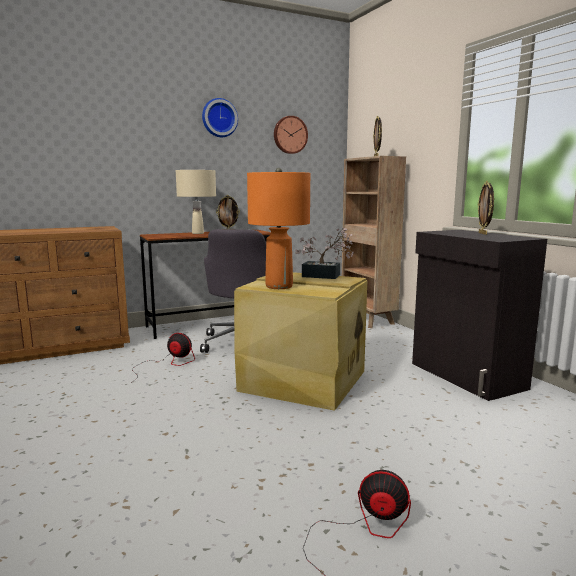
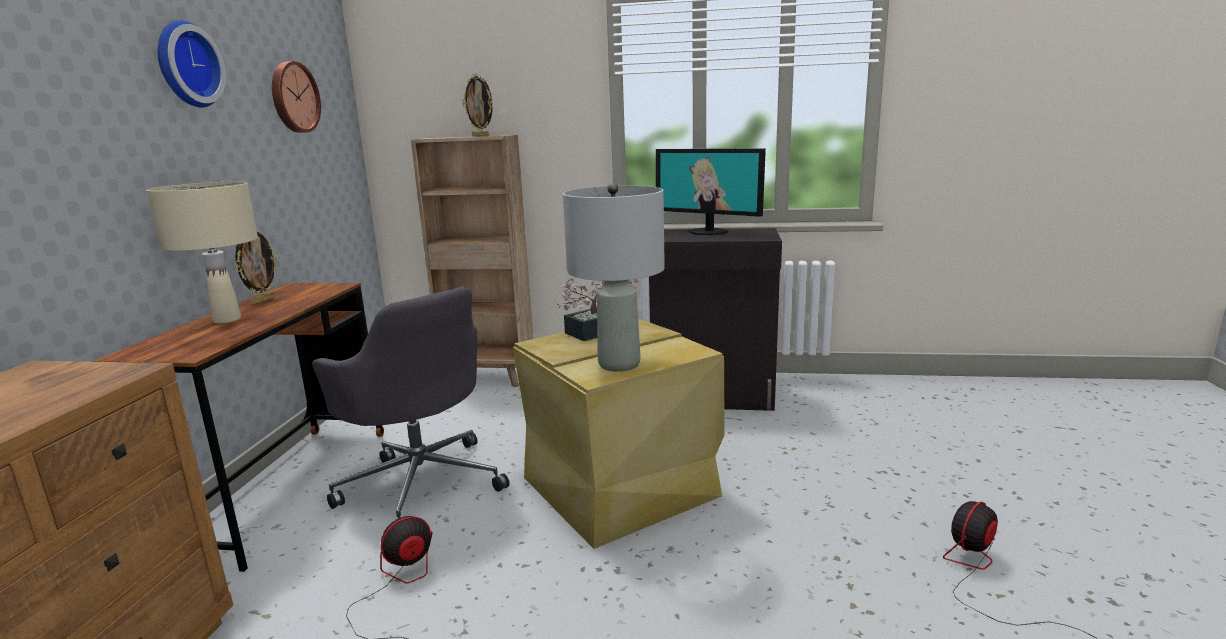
camera: 55 degrees left, 5 degrees up
orange table lamp [247,168,310,289] -> grey table lamp [563,183,665,372]
picture frame [478,181,494,235] -> monitor [656,148,766,235]

